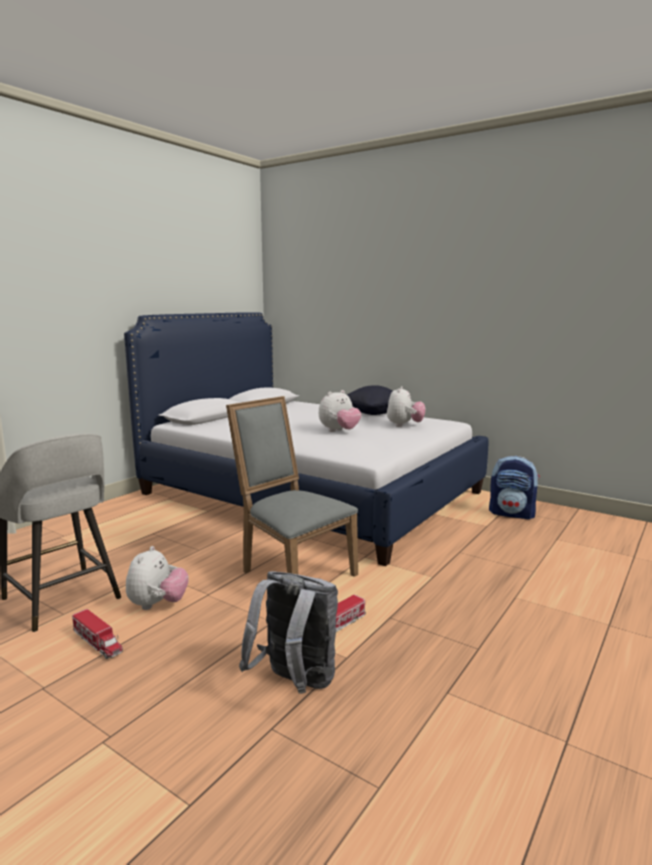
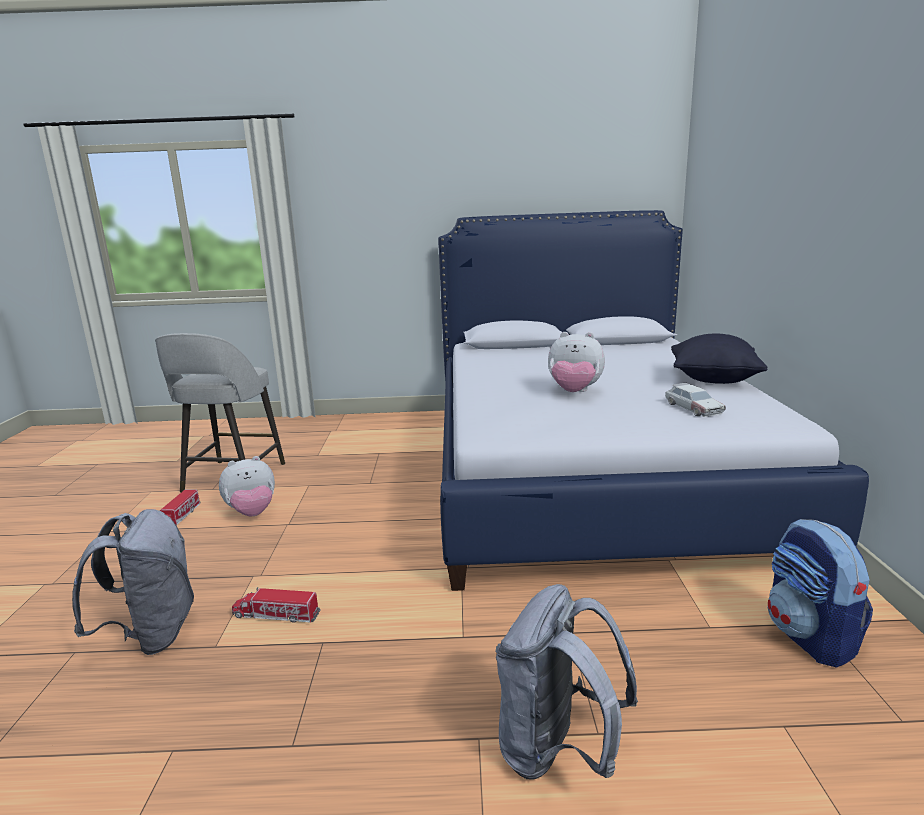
camera: 55 degrees right, 5 degrees up
grey chair [226,396,358,577] -> none
plush toy [387,386,425,427] -> toy car [665,383,726,417]
none -> grey backpack [495,584,638,780]

